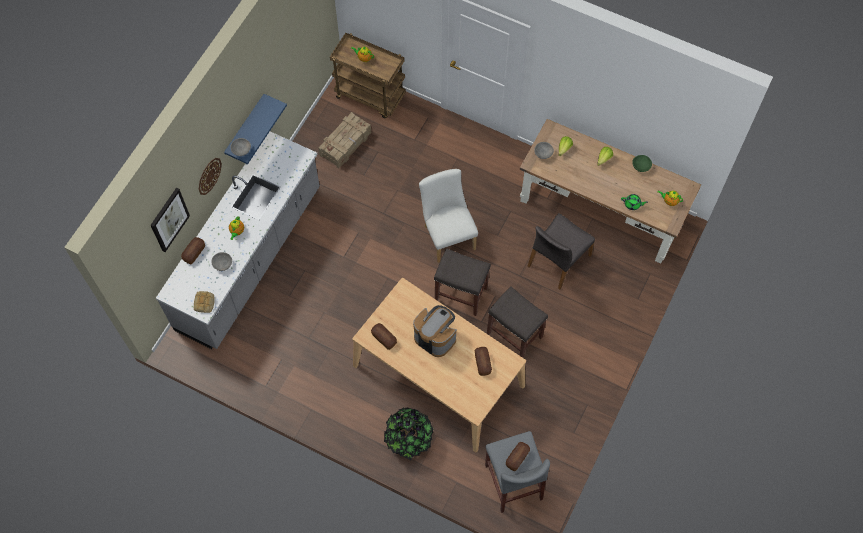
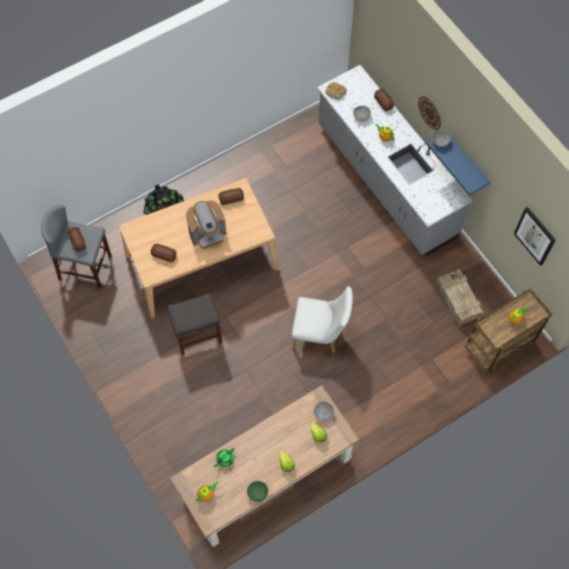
camera: 120 degrees right, 0 degrees up
picture [150,188,190,252] -> picture moved to [514,207,556,266]
grey stool [434,248,491,316] -> none
grey chair [527,213,595,289] -> none

